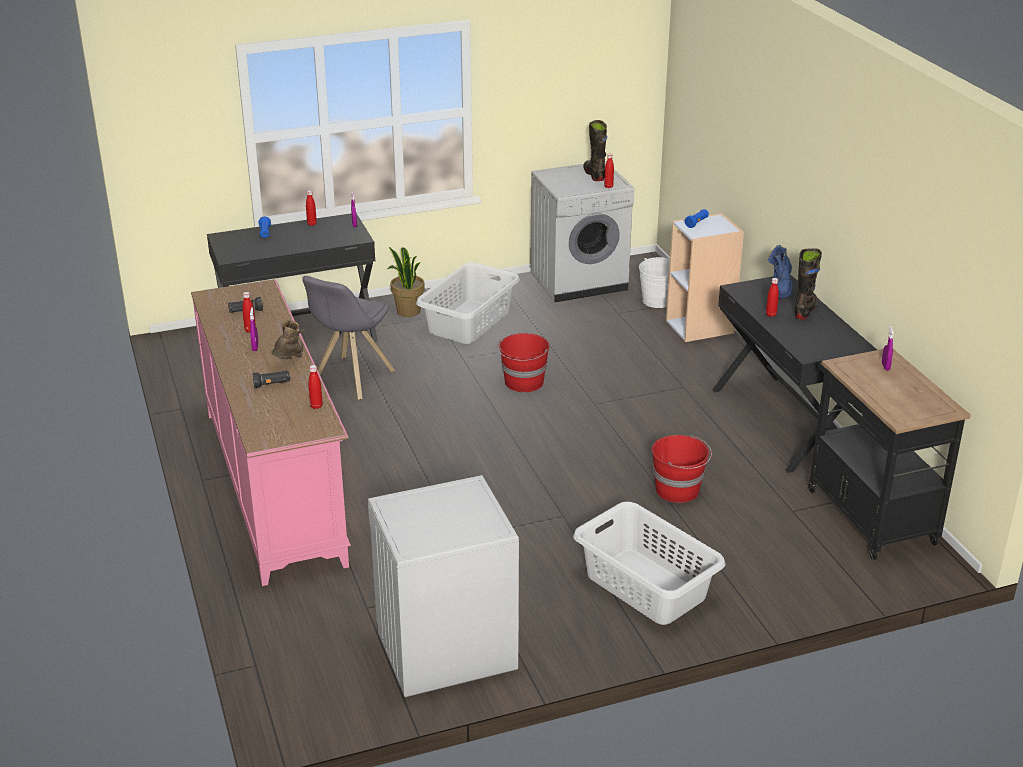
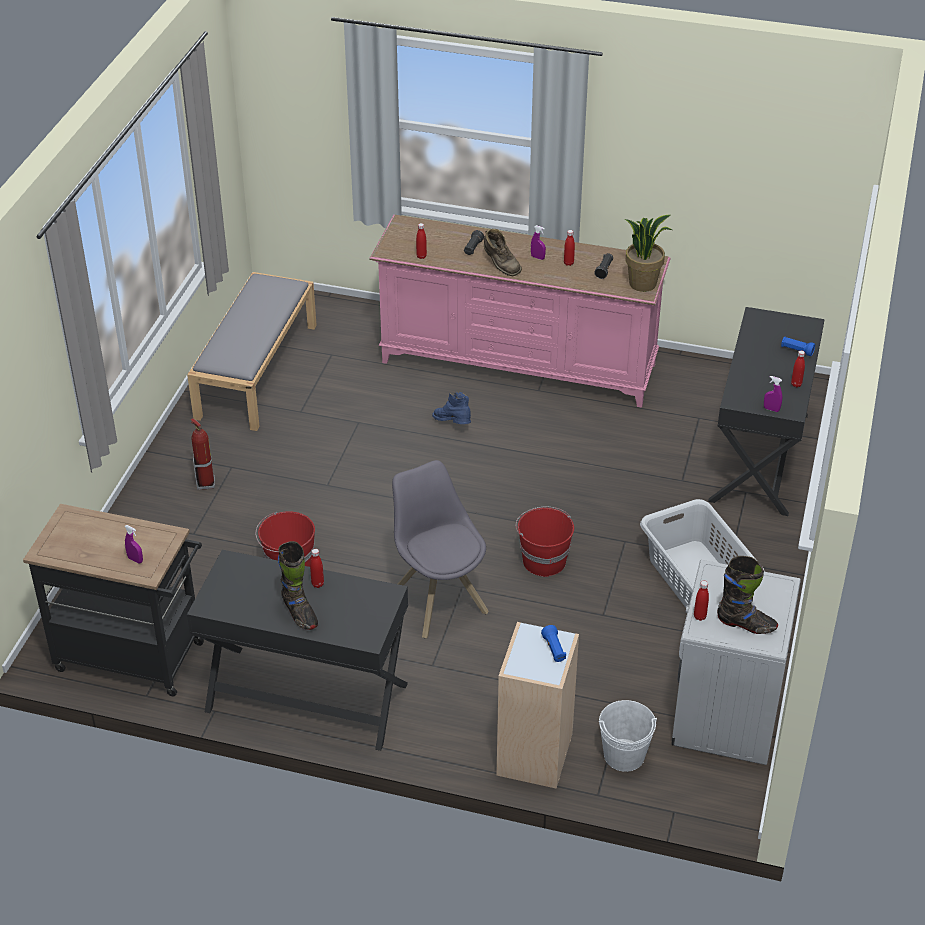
camera: 125 degrees right, 10 degrees up
grey chair [302,276,395,400] -> grey chair moved to [392,460,488,638]
white washing machine [368,475,519,697] -> grey bench [187,272,317,431]
potted plant [388,247,425,317] -> potted plant moved to [625,215,672,292]
grey laundry basket [573,502,726,625] -> fire extinguisher [190,418,215,490]
blue boot [768,245,793,298] -> blue boot moved to [432,392,471,424]

